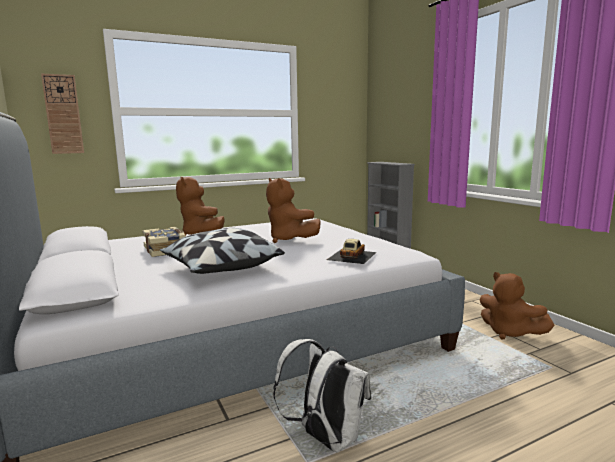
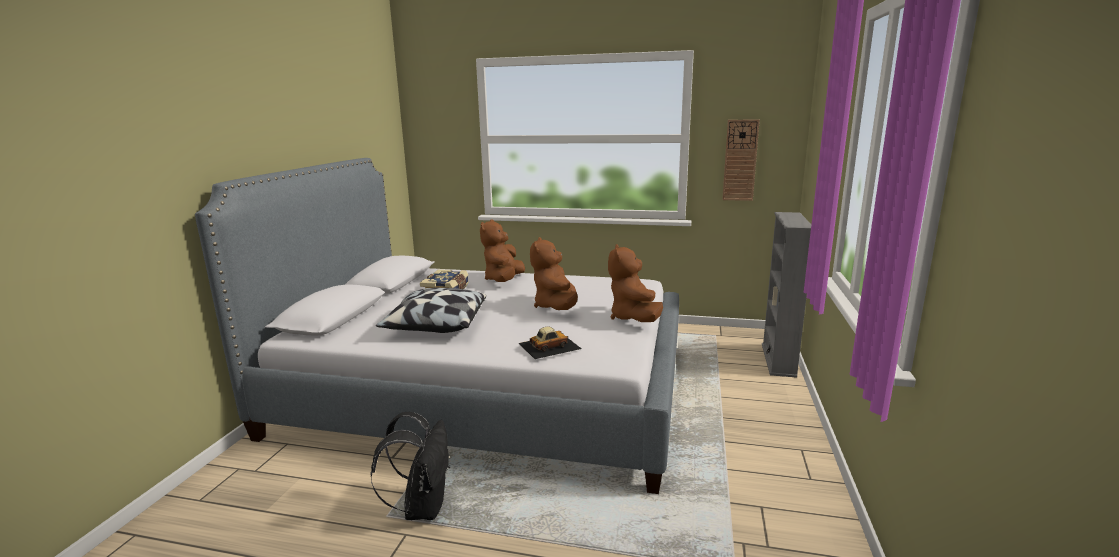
camera: 40 degrees right, 5 degrees up
wall clock [41,74,84,154] -> wall clock moved to [722,119,760,201]
white backpack [273,339,371,452] -> black backpack [370,412,450,520]
brown plush toy [479,272,555,339] -> brown plush toy moved to [608,244,663,322]

